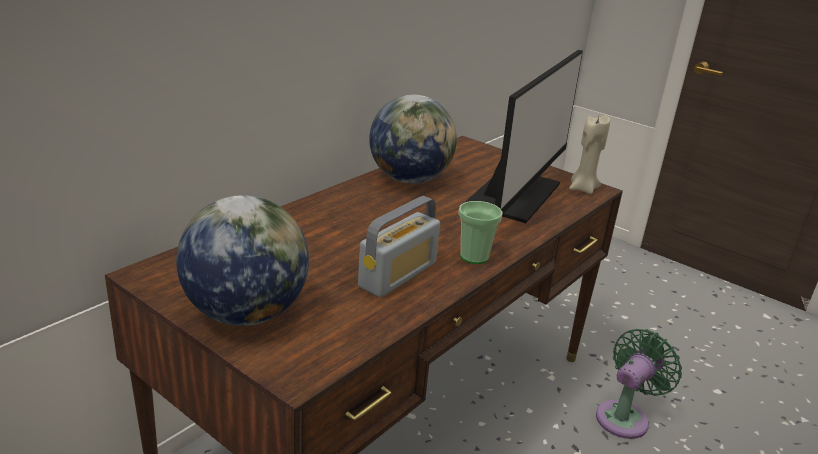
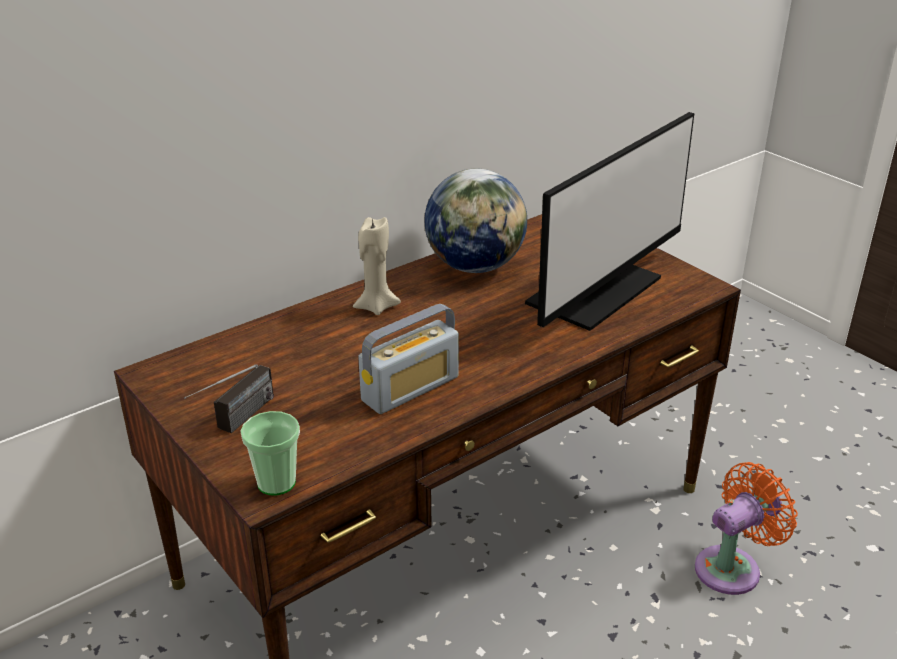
camera: 15 degrees right, 5 degrees up
globe [176,195,309,326] -> radio [184,365,274,433]
cup [458,201,503,264] -> cup moved to [240,411,300,496]
beige candle [569,115,610,194] -> beige candle moved to [353,217,401,315]
green fan [596,329,682,439] -> orange fan [695,462,798,595]

